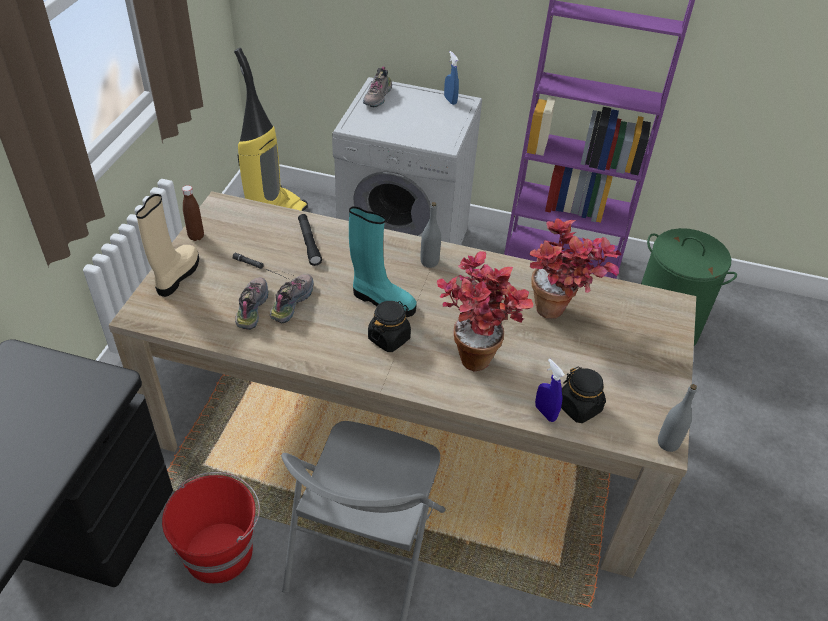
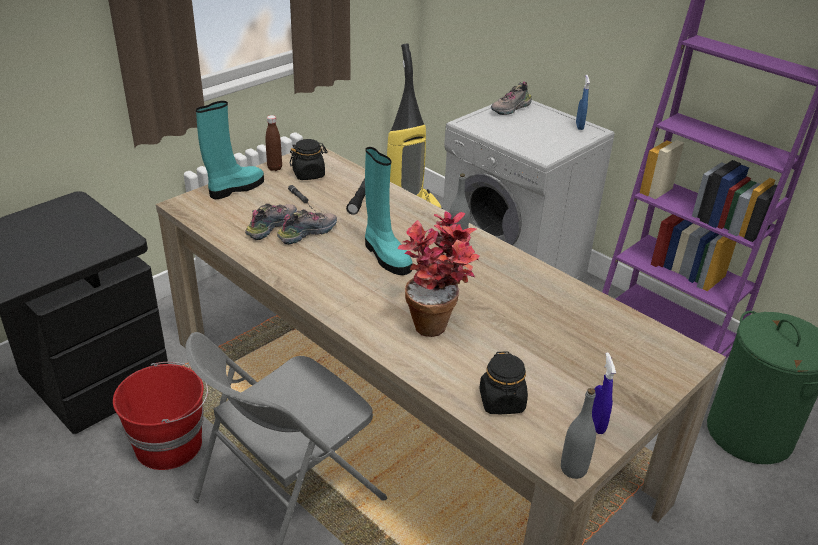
camera: 30 degrees right, 10 degrees down
beige boot [136,194,199,297] -> turquoise boot [196,101,264,199]
black jar [368,301,411,352] -> black jar moved to [289,139,328,180]
potted plant [529,218,622,318] -> none
blue spray bottle [535,359,565,422] -> blue spray bottle moved to [592,353,616,434]

